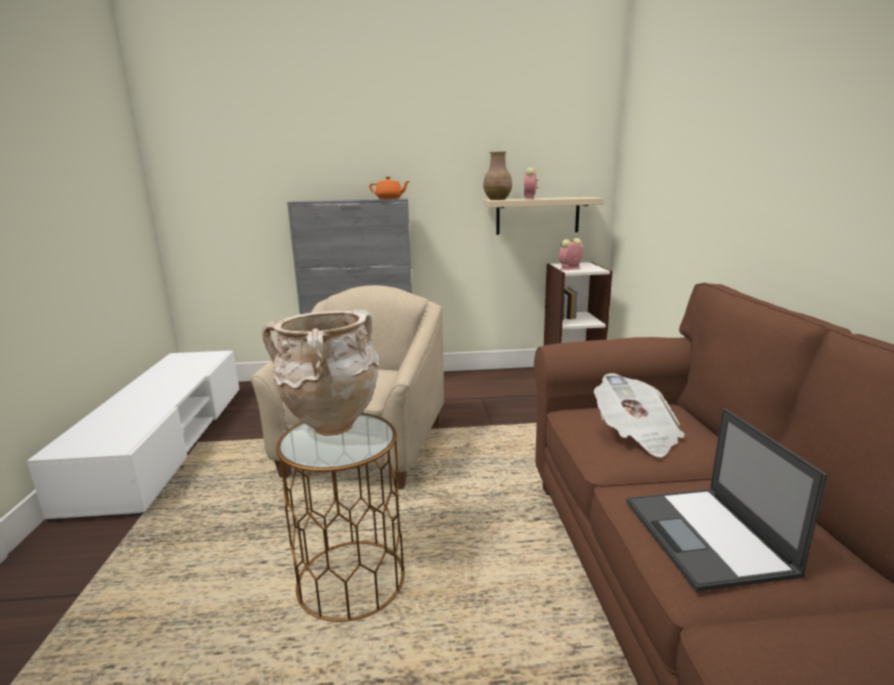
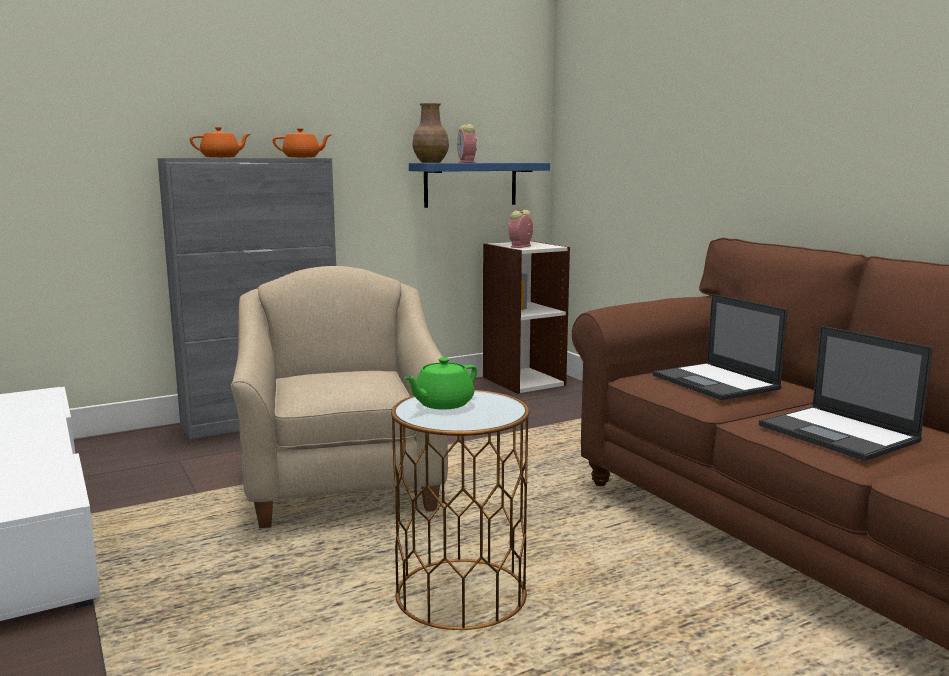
camera: 25 degrees left, 5 degrees down
beige vase [262,309,379,436] -> green teapot [404,357,477,410]
beige shelf [484,197,604,235] -> blue shelf [409,163,550,208]
newspaper [594,373,685,458] -> laptop [653,294,787,400]
none -> orange teapot [190,127,250,158]

